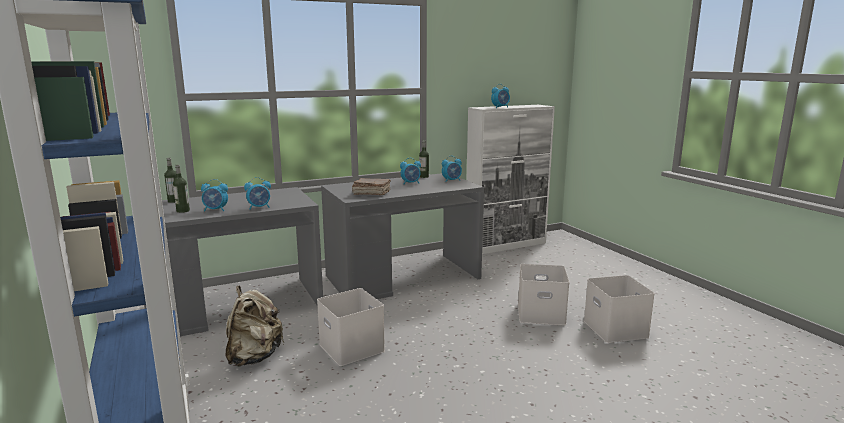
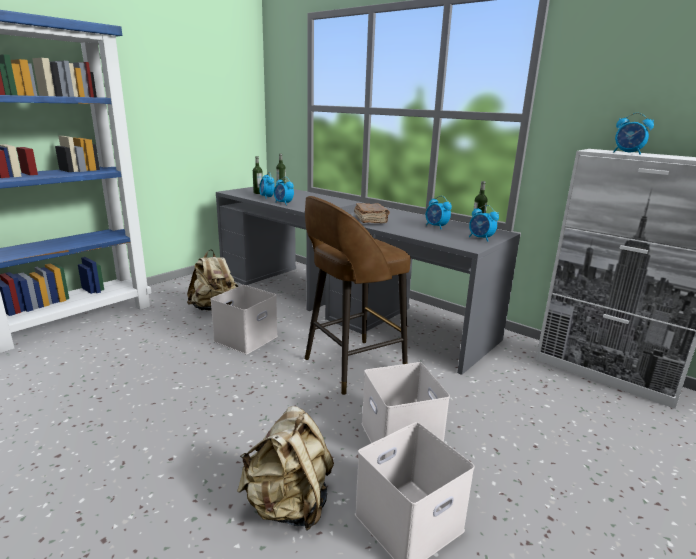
camera: 65 degrees right, 5 degrees up
none -> beige backpack [237,406,334,530]
none -> brown stool [305,196,411,395]

